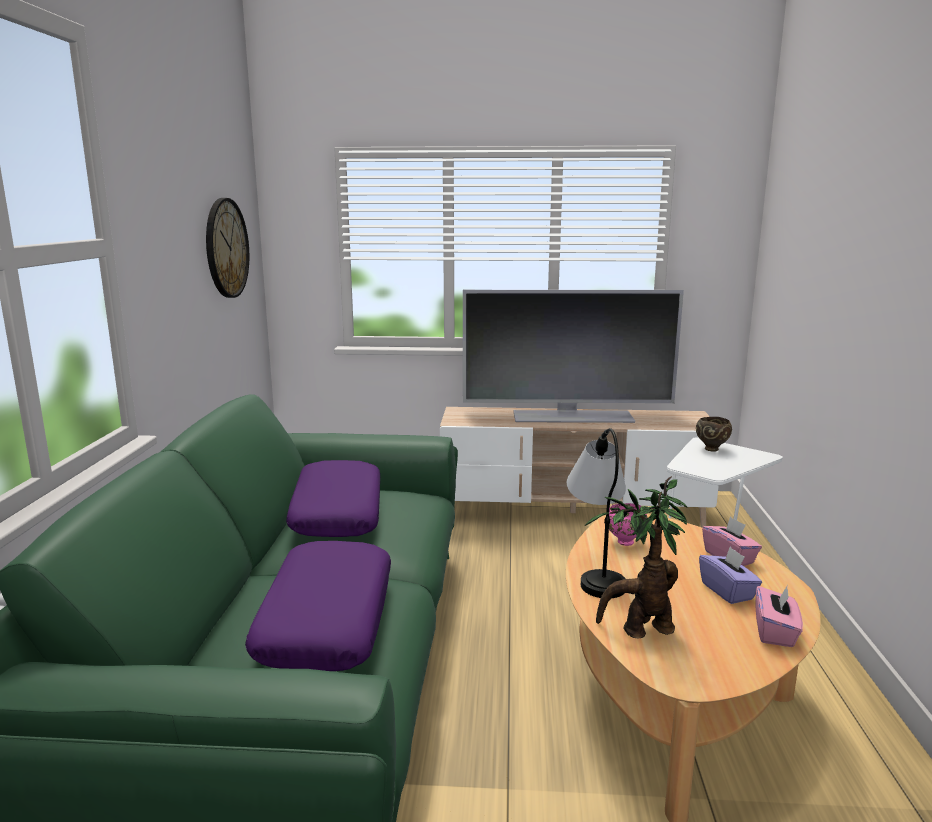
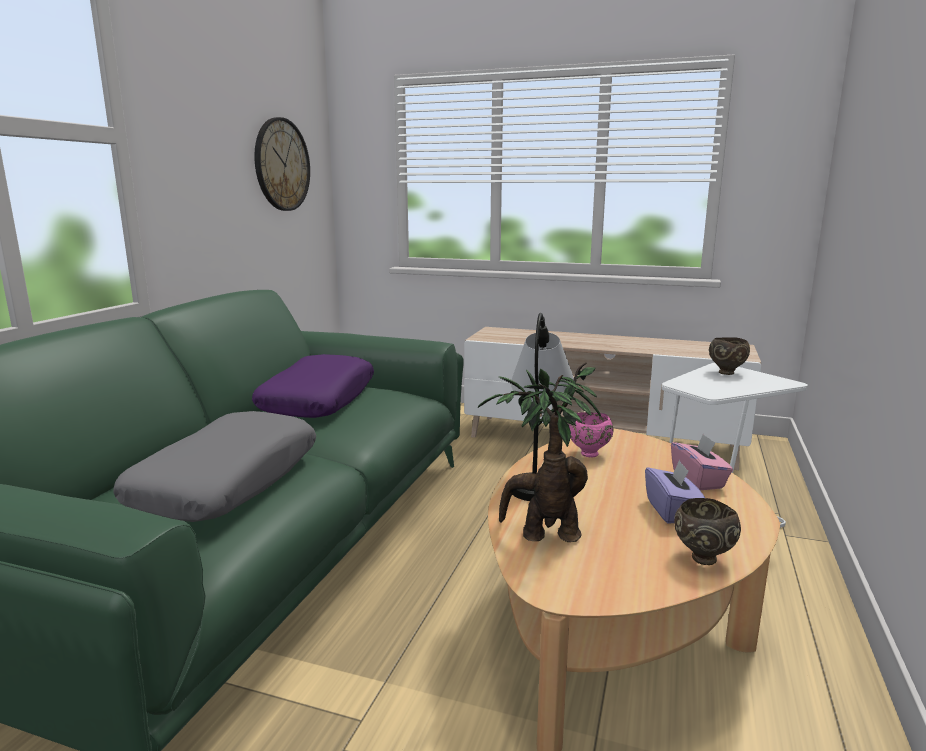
camera: 15 degrees right, 0 degrees up
purple pillow [245,541,391,671] -> grey pillow [113,411,316,522]
television [463,290,684,423] -> none
pink tissue box [755,585,803,647] -> brown bowl [674,498,741,565]

